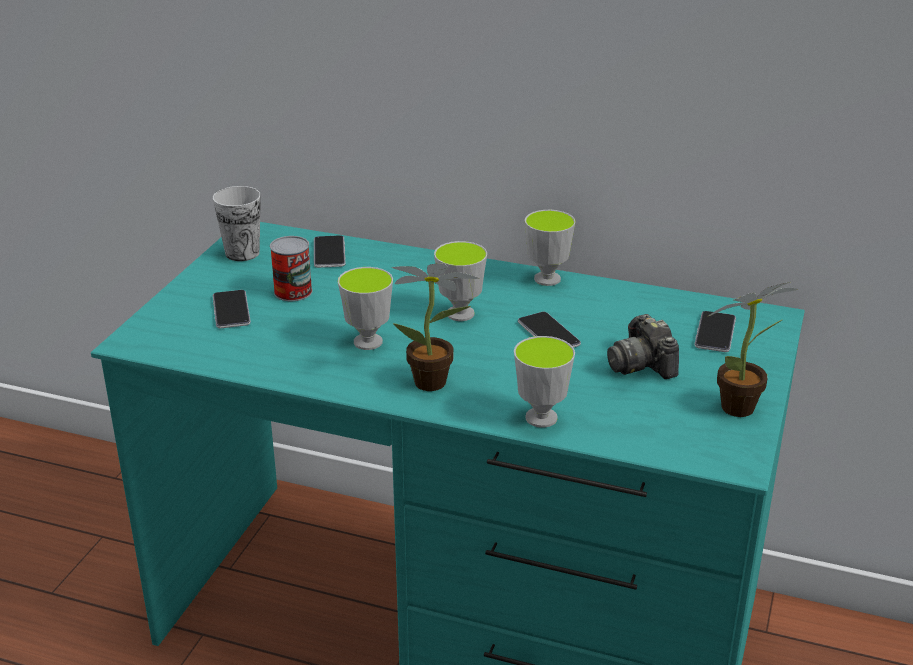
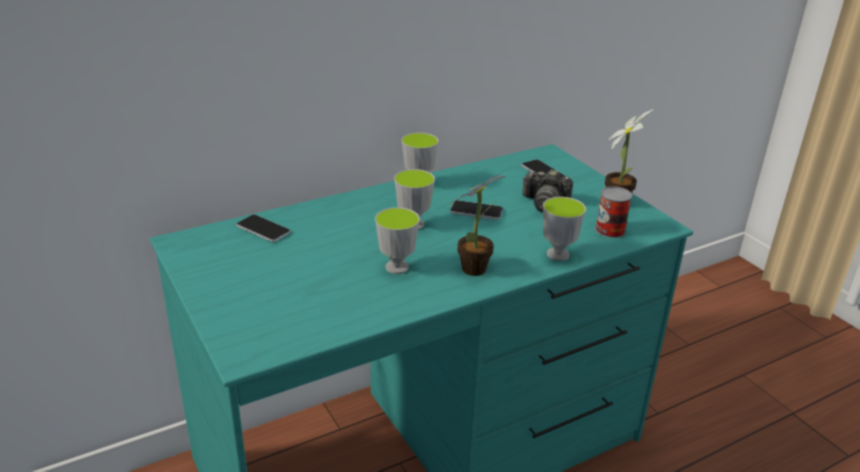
camera: 50 degrees left, 0 degrees up
cup [213,186,261,261] -> none
phone [213,290,251,328] -> none
can [270,236,312,301] -> can moved to [595,186,632,238]

